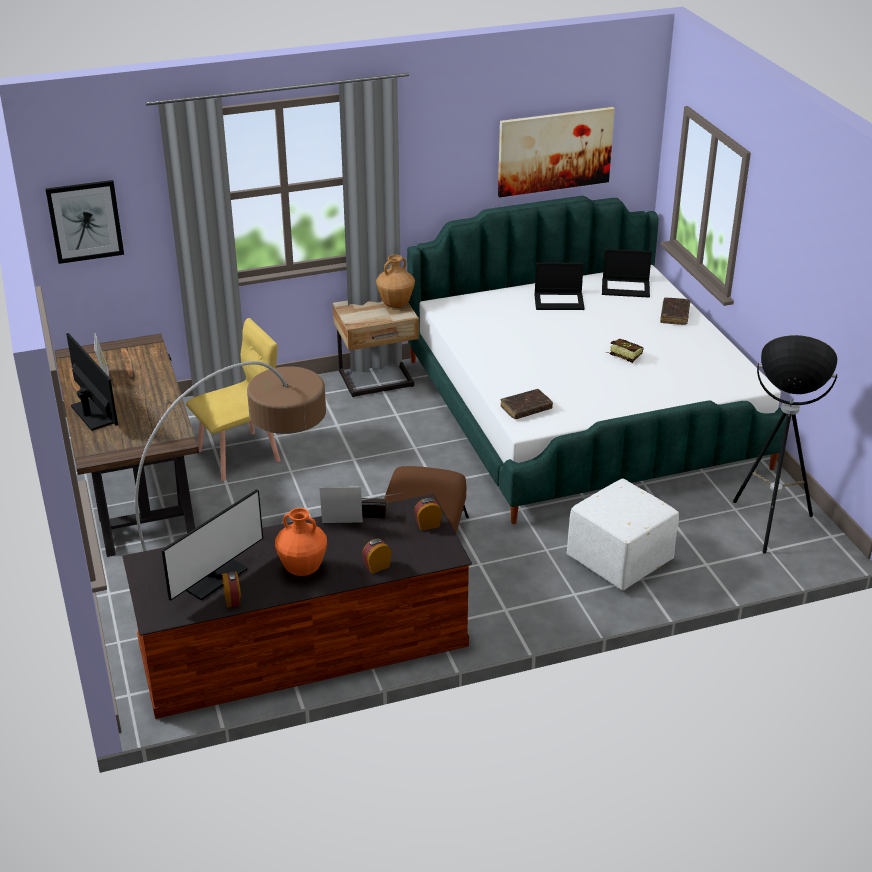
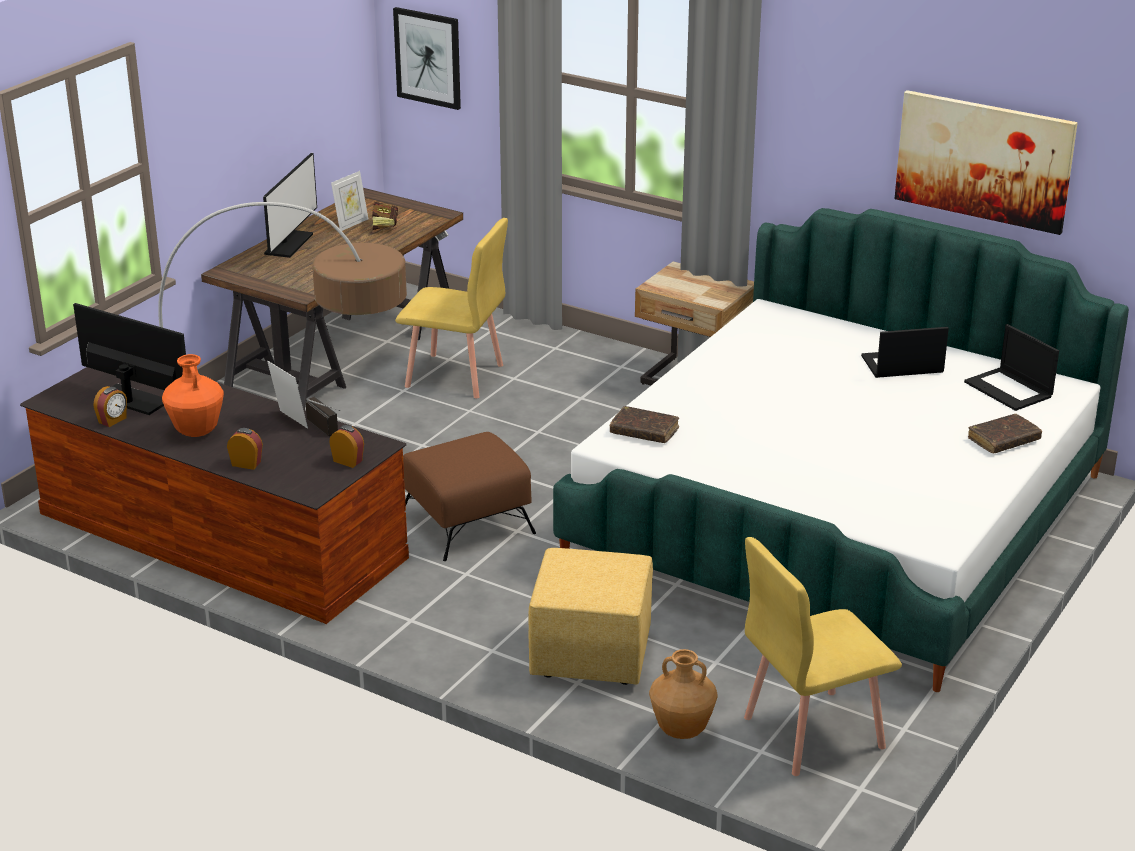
camera: 50 degrees right, 5 degrees down
monitor [161,489,263,601] -> monitor turned 150 degrees counterclockwise [73,303,186,415]
brown vase [376,255,415,308] -> brown vase moved to [649,649,718,739]
laptop [534,263,585,310] -> laptop turned 120 degrees clockwise [861,327,949,378]
white ottoman [567,479,679,591] -> yellow ottoman [528,548,653,685]
book [605,339,644,363] -> book moved to [372,202,398,230]
floor lamp [733,335,838,554] -> yellow chair [744,537,902,776]

